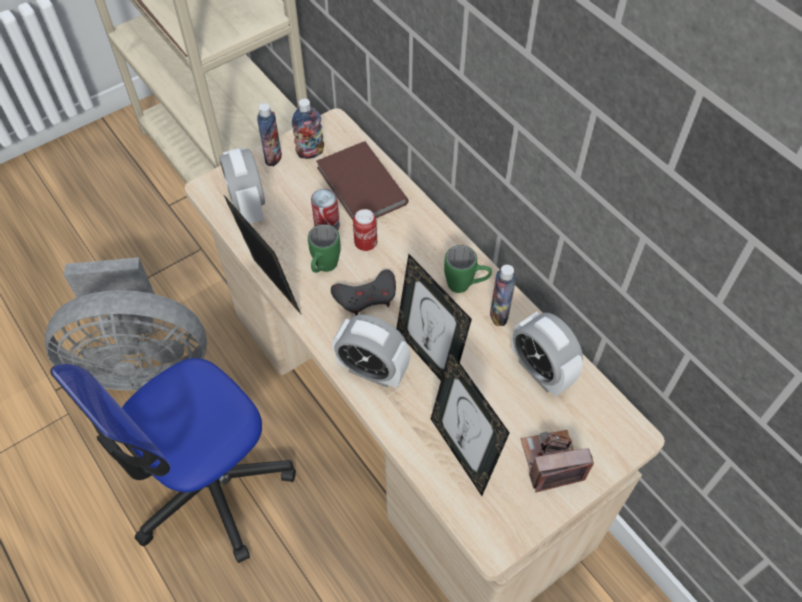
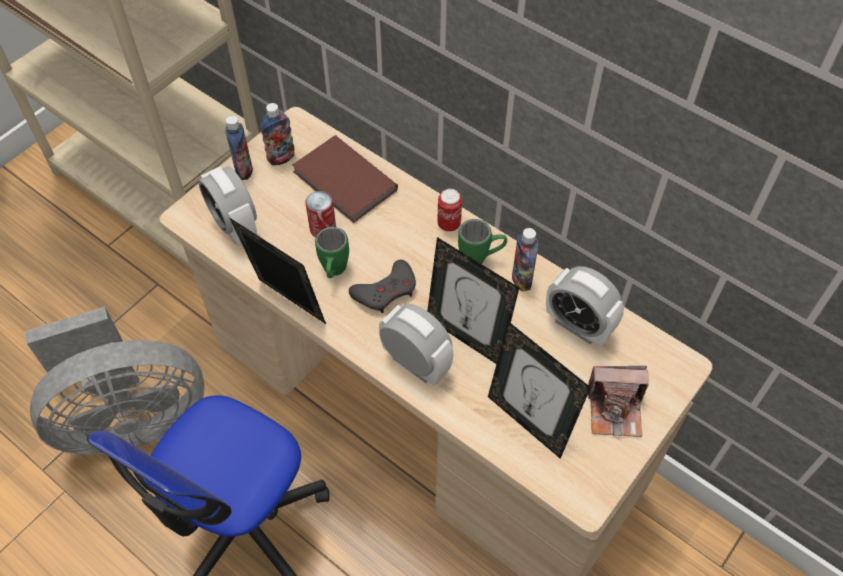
camera: 15 degrees left, 0 degrees up
alarm clock [332,315,410,388] -> alarm clock turned 150 degrees counterclockwise [379,304,454,386]
can [353,209,377,251] -> can moved to [437,189,462,231]
camera [521,430,594,493] -> camera turned 150 degrees counterclockwise [588,366,649,437]

